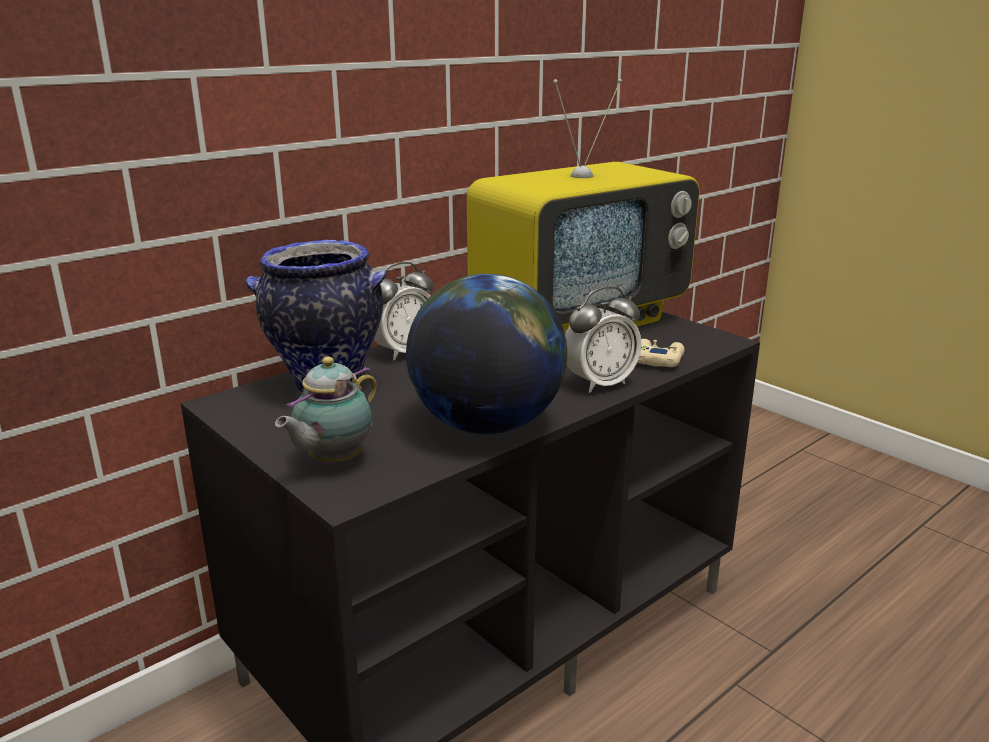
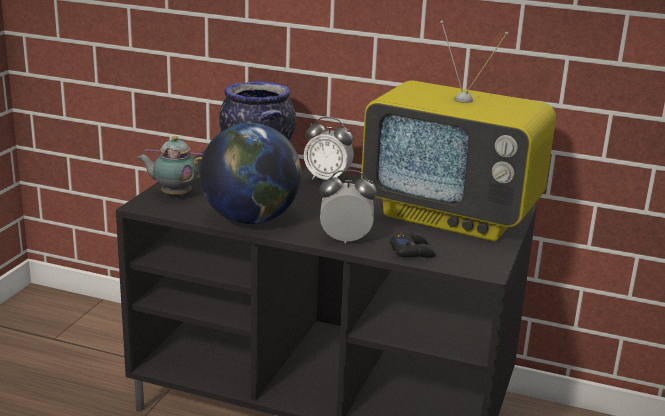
camera: 60 degrees right, 0 degrees up
alarm clock [565,286,641,393] -> alarm clock turned 150 degrees clockwise [319,170,377,243]
beige game controller [638,339,685,367] -> black game controller [389,232,435,258]

